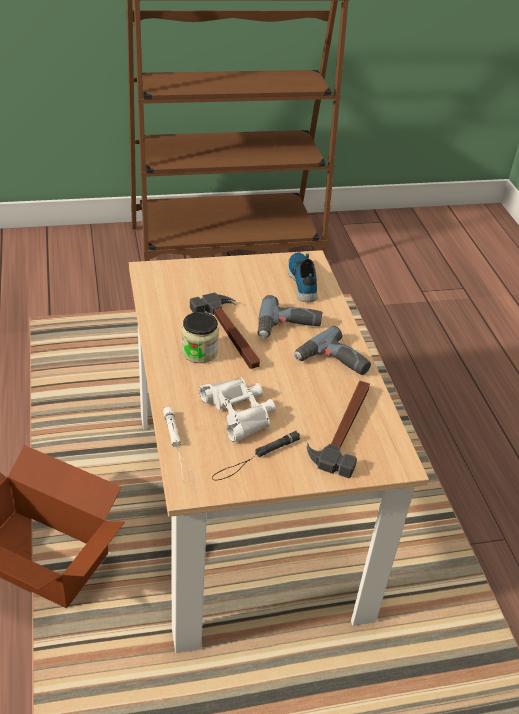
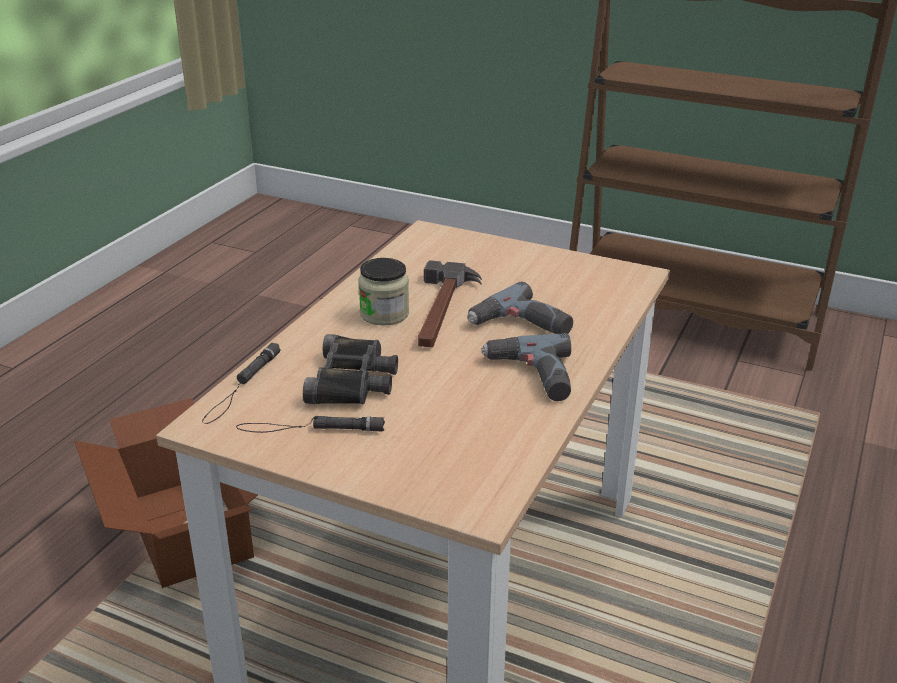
camera: 40 degrees right, 10 degrees down
white flashlight [163,407,194,487] -> black flashlight [202,343,281,424]
white binoculars [199,378,276,442] -> black binoculars [303,334,398,404]
shoe [287,252,318,302] -> none
hammer [307,381,370,478] -> none

